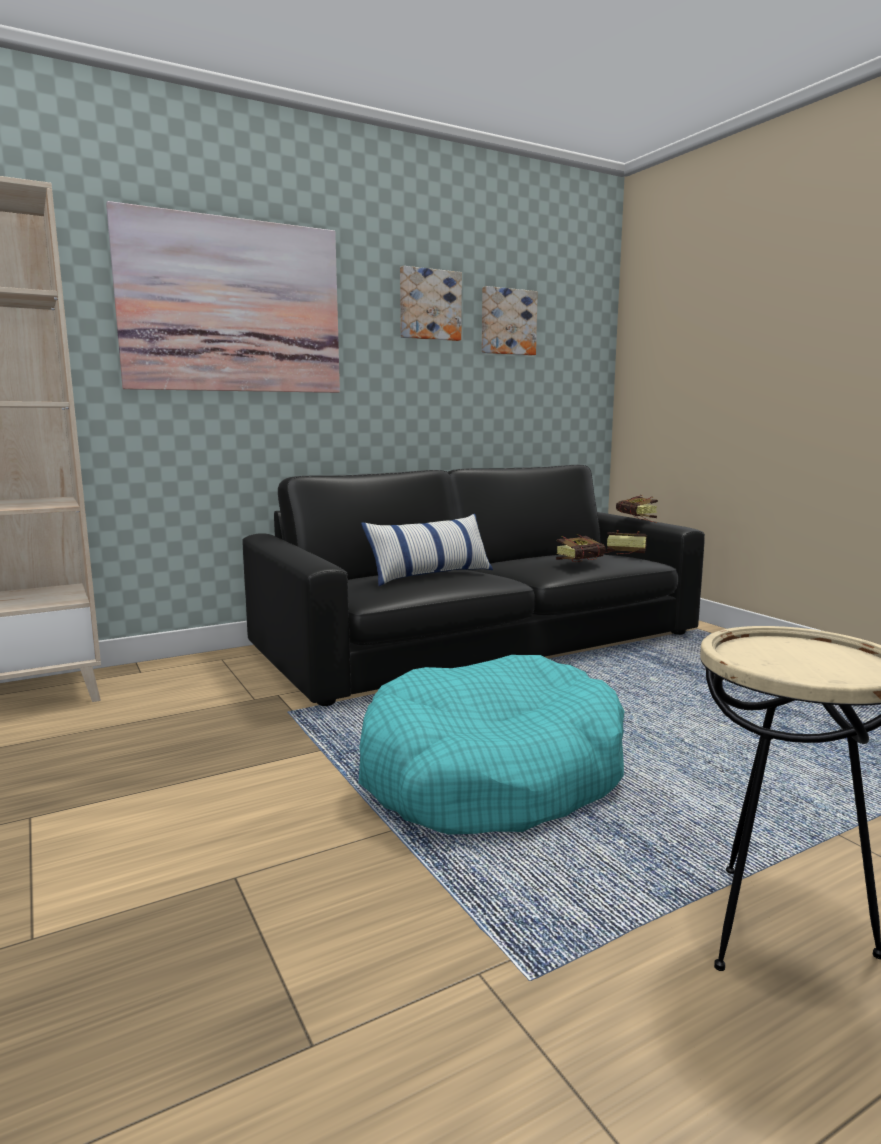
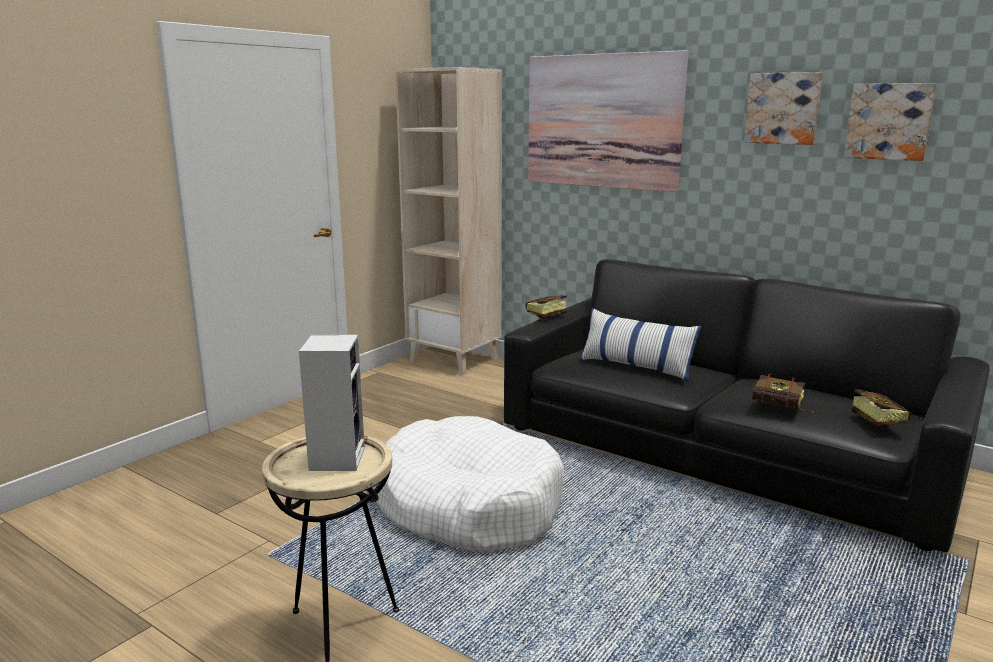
camera: 65 degrees right, 5 degrees up
turquoise dog bed [359,655,624,835] -> white dog bed [372,416,564,553]
book [616,495,658,523] -> book moved to [526,295,567,323]
none -> speaker [299,335,365,471]

